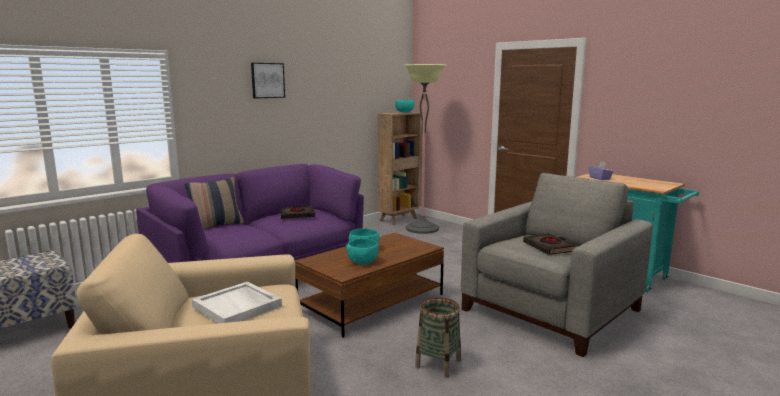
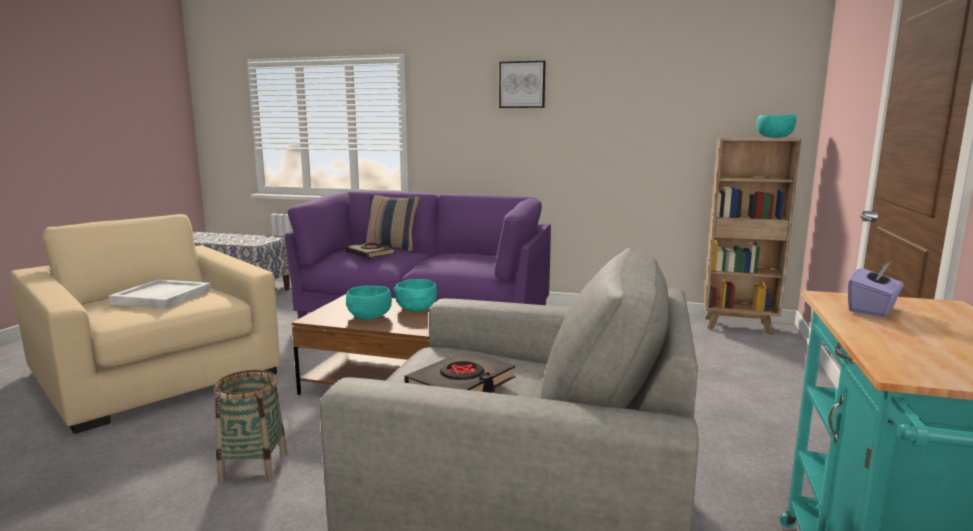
camera: 60 degrees right, 0 degrees up
black book [280,206,315,219] -> black book moved to [345,242,395,258]
floor lamp [404,64,447,234] -> none

